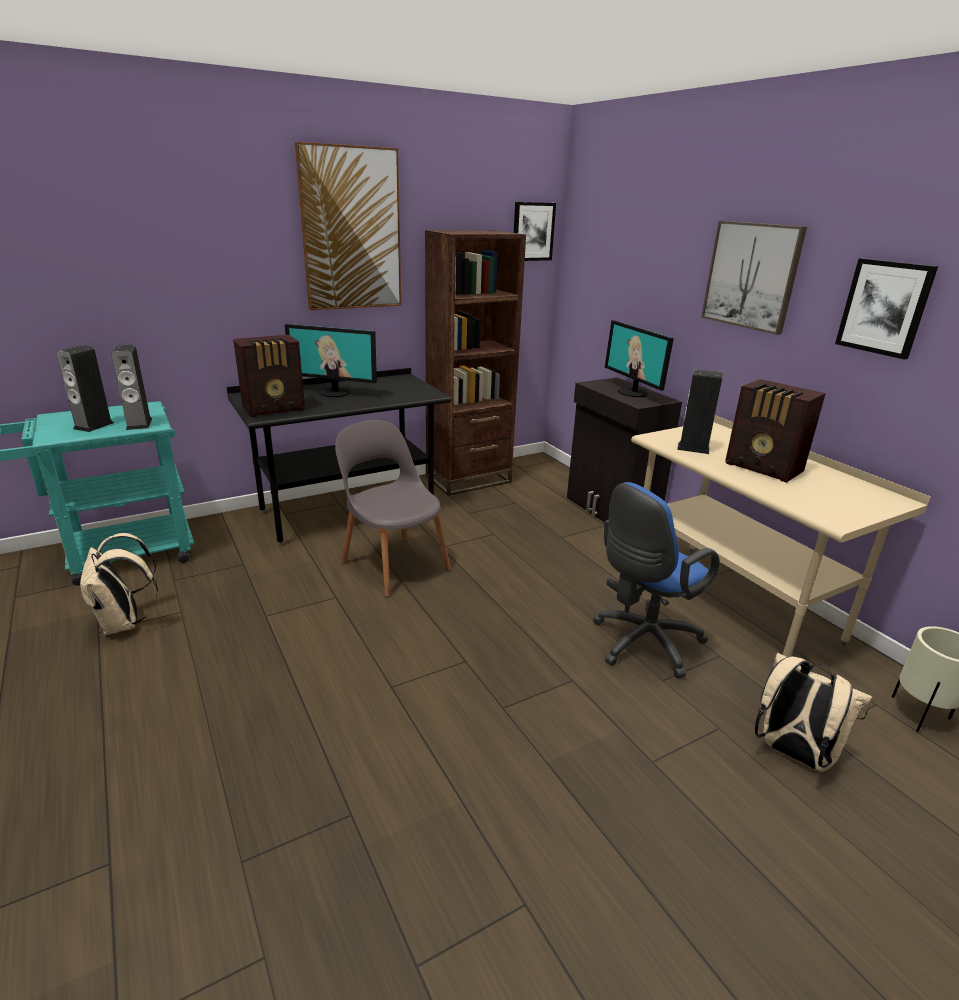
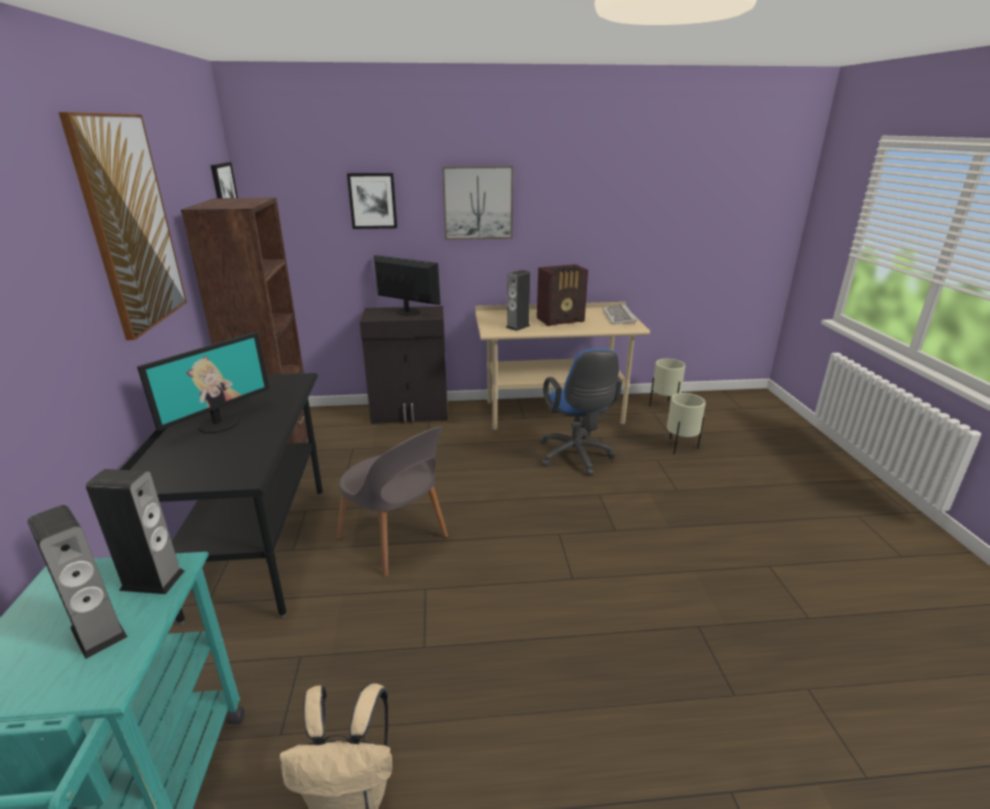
camera: 65 degrees left, 0 degrees up
radio [233,335,305,417] -> none
grey chair [335,420,451,597] -> grey chair turned 120 degrees counterclockwise [336,426,448,577]
monitor [605,320,674,397] -> monitor turned 150 degrees counterclockwise [374,255,441,316]
beige backpack [755,653,872,772] -> beige planter [667,393,706,455]
picture [835,258,938,359] -> picture moved to [347,173,397,229]
none -> keyboard [602,304,637,324]

